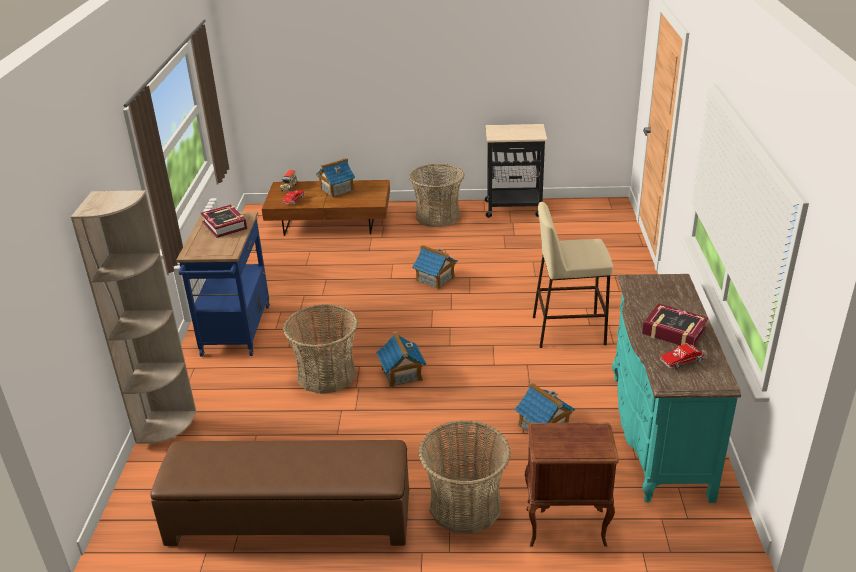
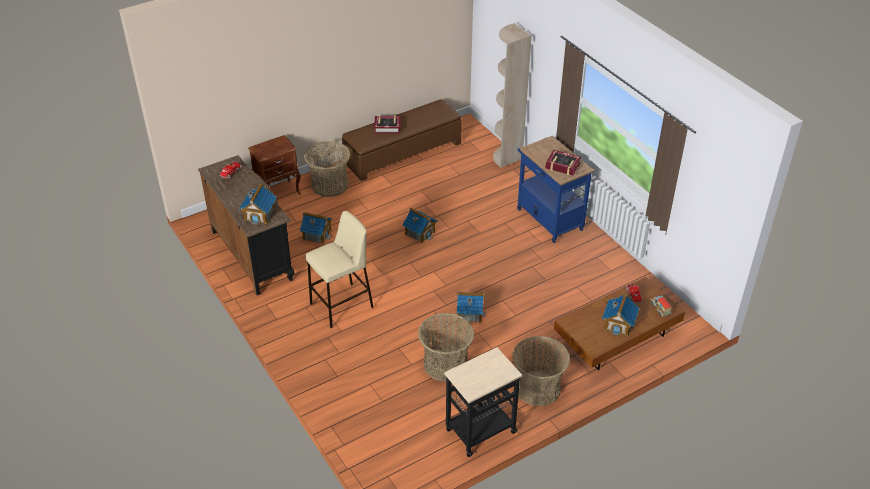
camera: 145 degrees right, 10 degrees up
basket [283,304,358,394] -> basket moved to [418,313,474,382]
turquoise dresser [612,274,741,503] -> black dresser [198,155,294,295]
book [642,303,708,346] -> book moved to [374,115,401,133]
none -> toy house [239,183,277,225]

